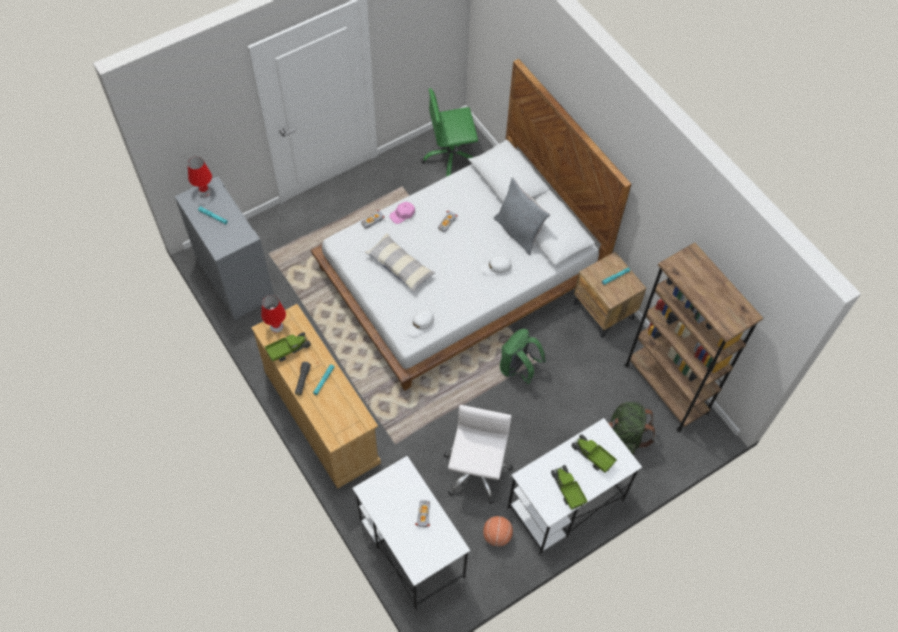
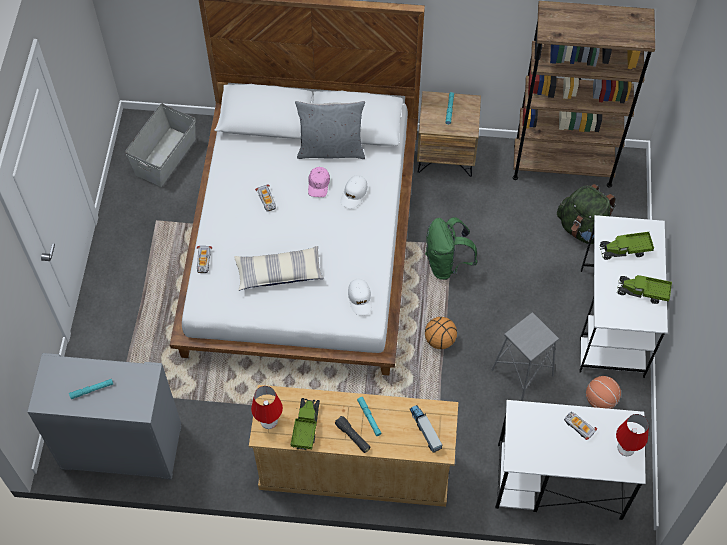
camera: 50 degrees left, 0 degrees up
red table lamp [188,157,212,197] -> red table lamp moved to [616,414,649,456]
pink cap [389,202,415,224] -> pink cap moved to [308,167,330,197]
green office chair [421,88,478,177] -> grey storage box [125,104,196,187]
white office chair [444,405,513,504] -> grey stool [491,312,559,401]
none -> toy truck [410,405,442,453]
none -> basketball [425,317,457,349]

